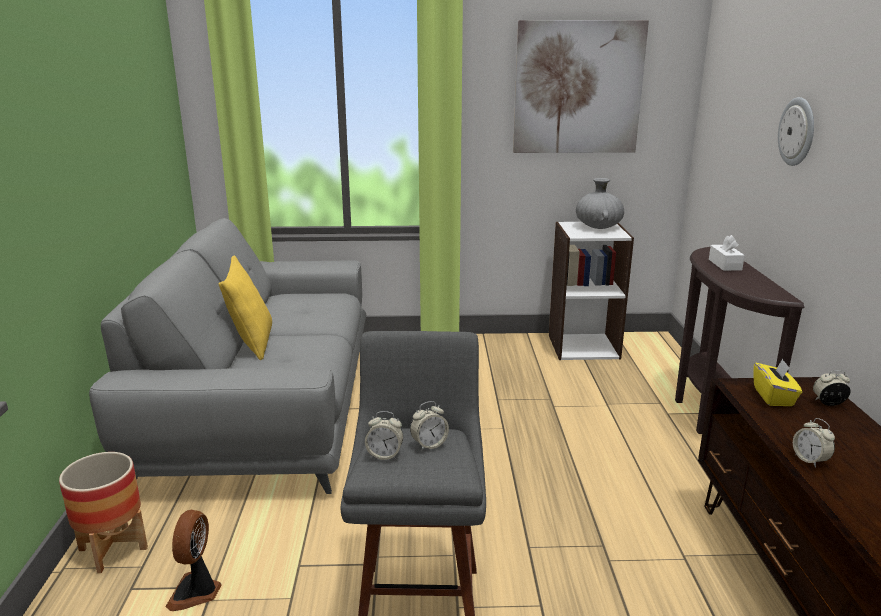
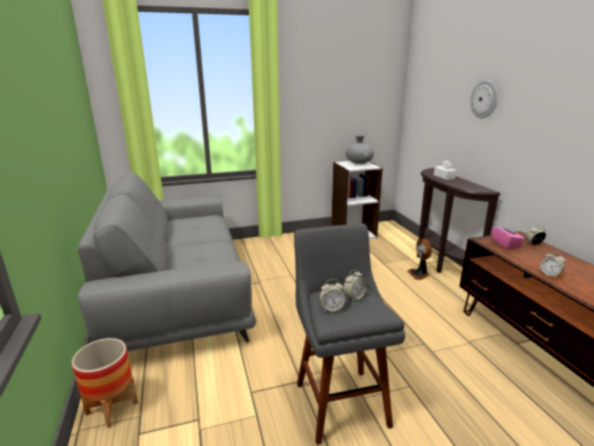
camera: 15 degrees left, 0 degrees up
fan [165,510,221,611] -> fan moved to [407,239,432,280]
yellow pillow [219,255,272,360] -> none
picture [513,20,649,153] -> none
yellow tissue box [753,359,802,406] -> pink tissue box [492,223,525,249]

